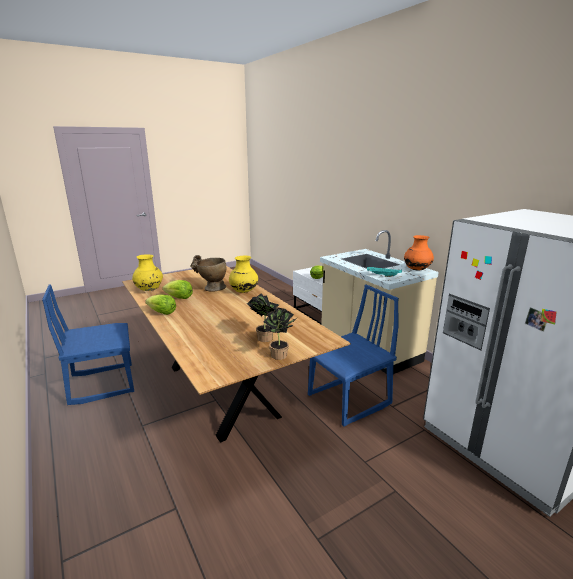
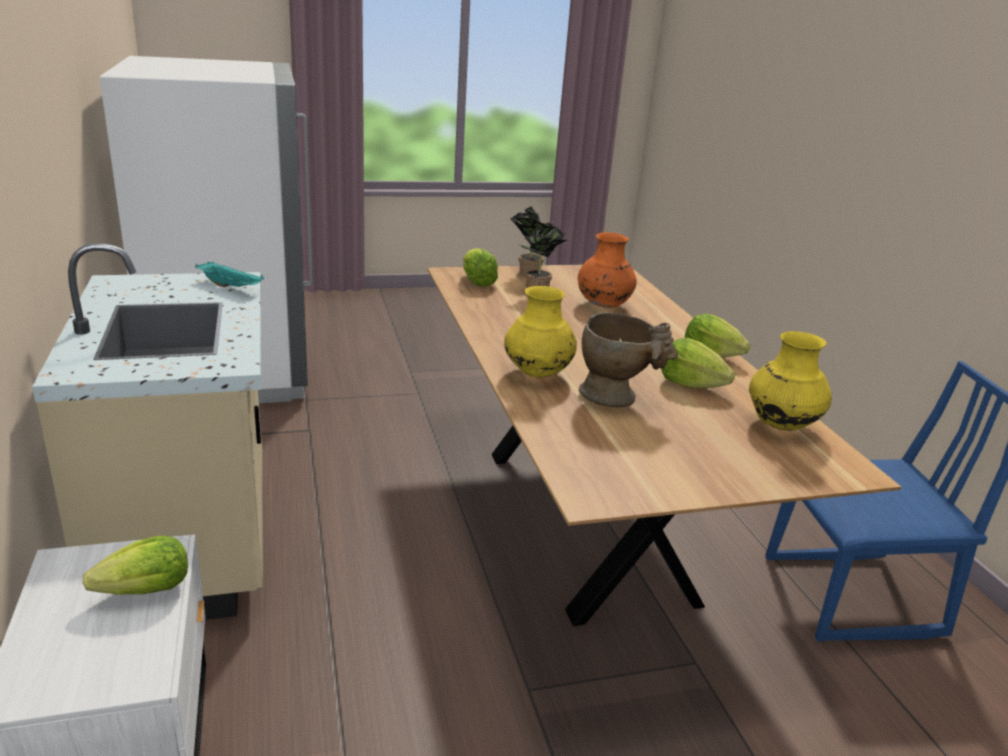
camera: 165 degrees left, 5 degrees up
blue chair [308,284,399,427] -> none
orange vase [404,235,434,271] -> orange vase moved to [578,232,637,308]
none -> lettuce [463,248,498,287]

